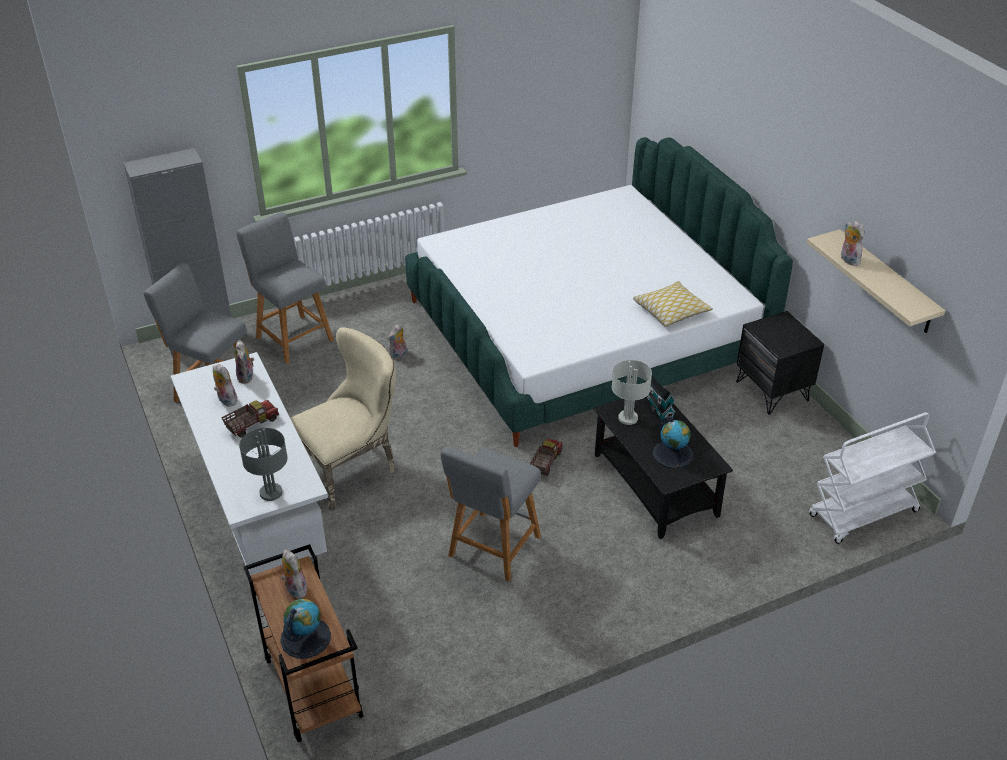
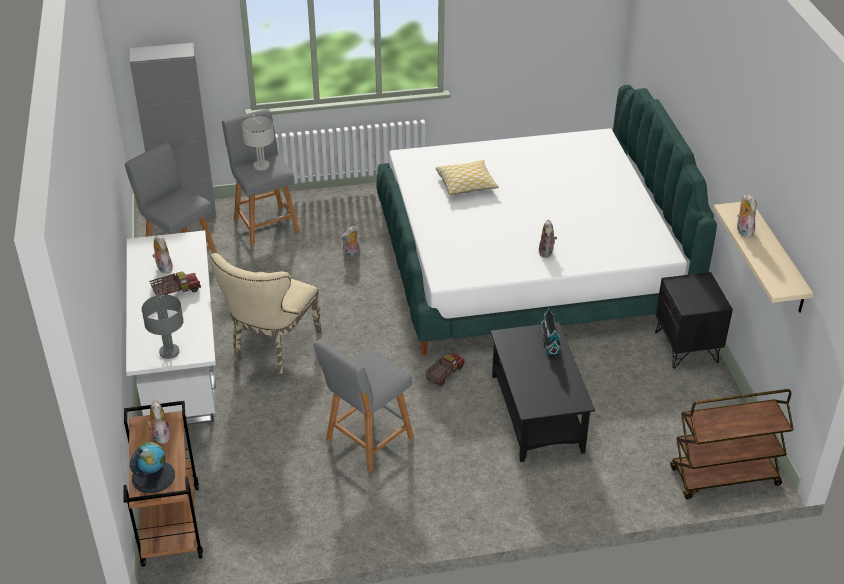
camera: 15 degrees right, 0 degrees up
plush toy [235,340,254,384] -> plush toy moved to [539,220,557,258]
beige chair [290,327,396,511] -> beige chair turned 135 degrees clockwise [210,253,321,374]
grey table lamp [612,360,652,425] -> grey table lamp moved to [242,115,274,171]
pillow [633,281,713,327] -> pillow moved to [436,160,499,196]
globe [653,416,694,469] -> none
white cart [809,412,936,544] -> brown cart [670,389,794,499]

